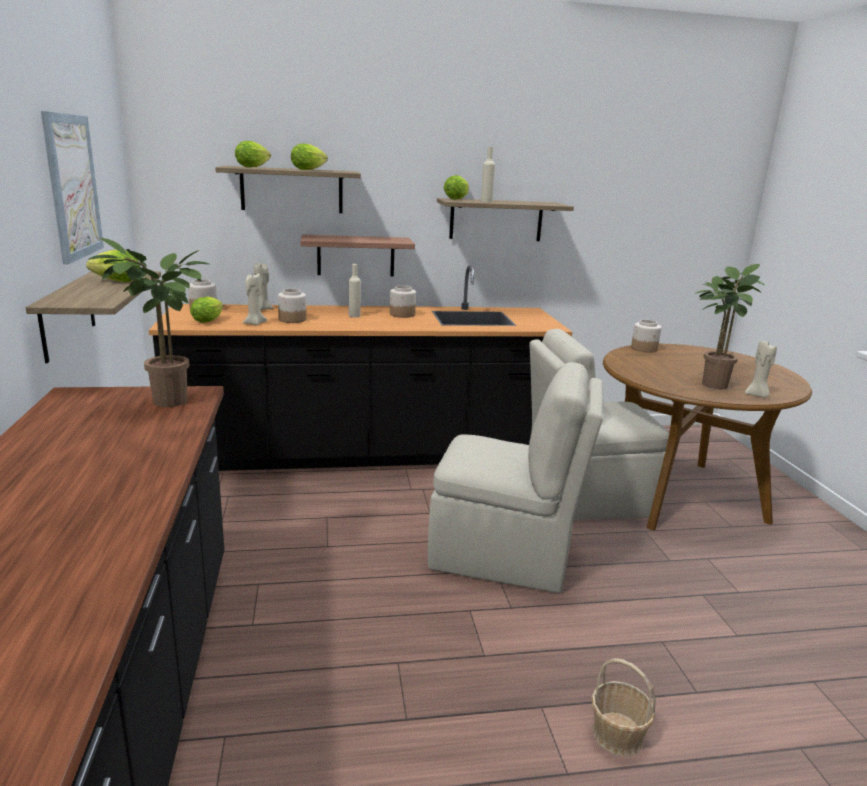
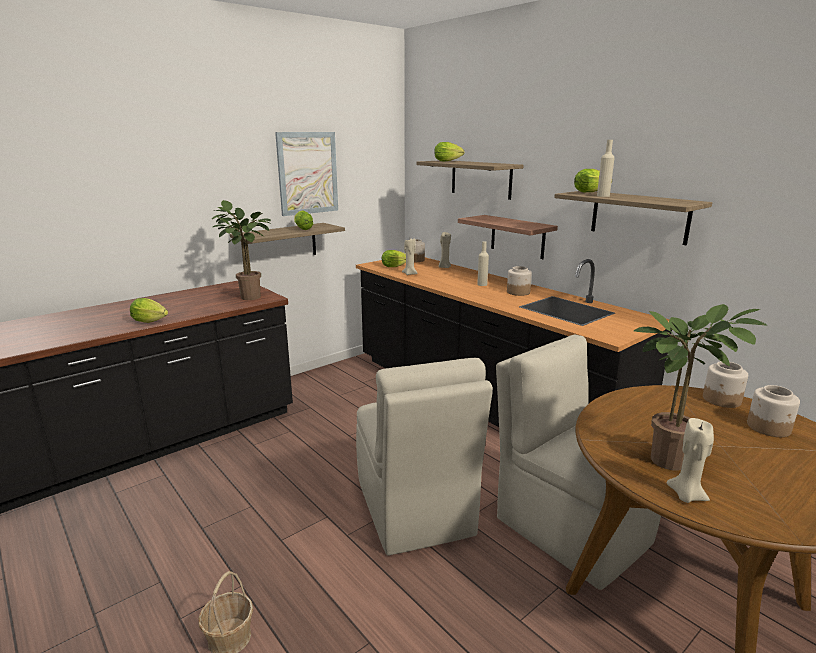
camera: 60 degrees right, 0 degrees up
jar [278,289,307,323] -> jar moved to [747,385,800,437]
lettuce [291,144,328,170] -> lettuce moved to [130,298,168,323]

